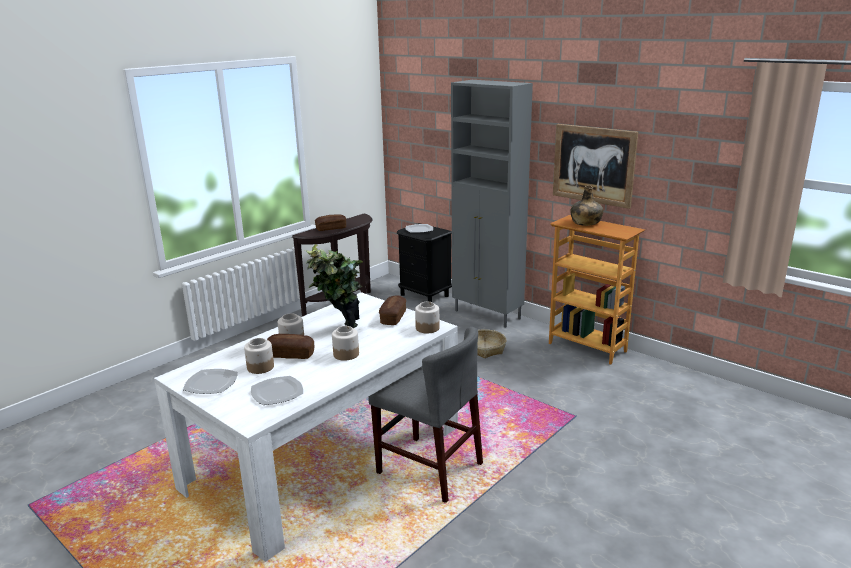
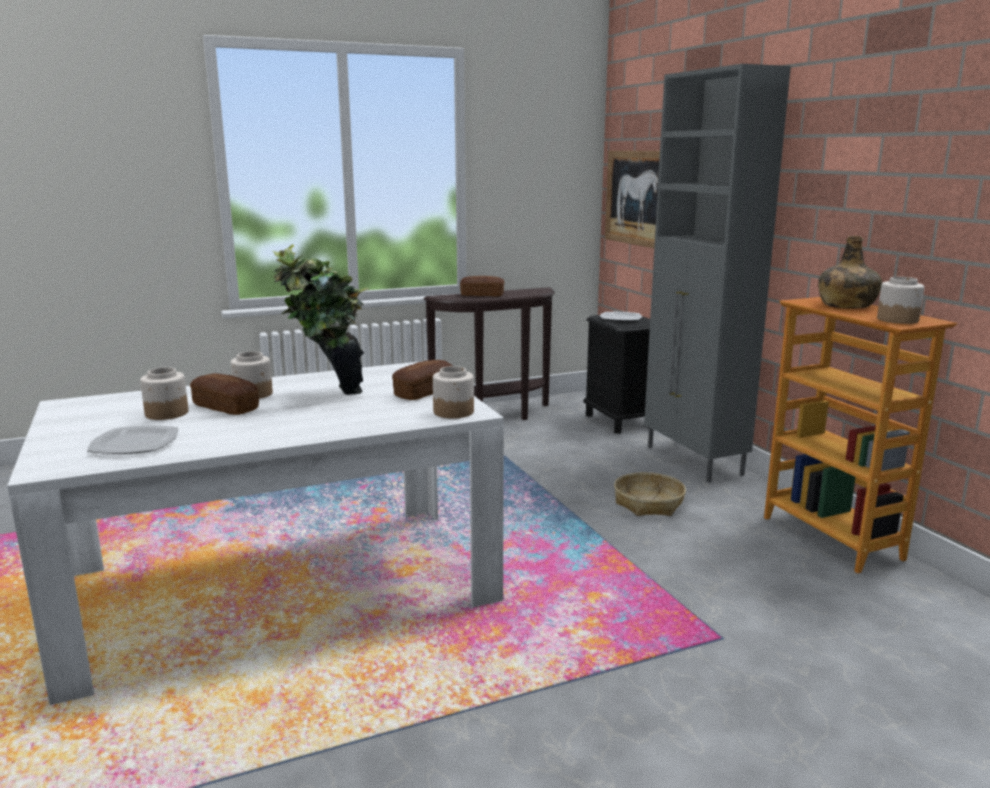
camera: 25 degrees right, 5 degrees down
plate [183,369,238,394] -> none
jar [332,326,359,361] -> jar moved to [877,277,924,324]
grey chair [368,327,483,503] -> none
picture [553,124,638,209] -> picture moved to [605,151,660,248]

